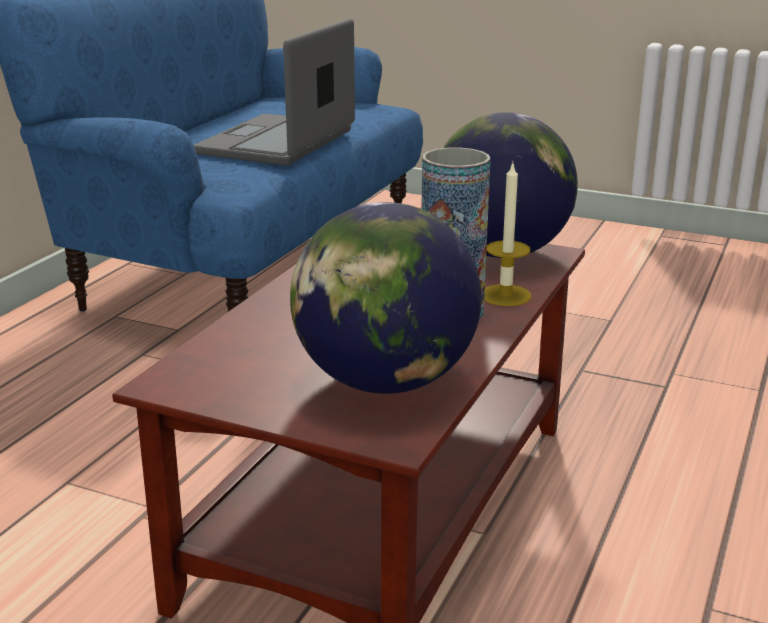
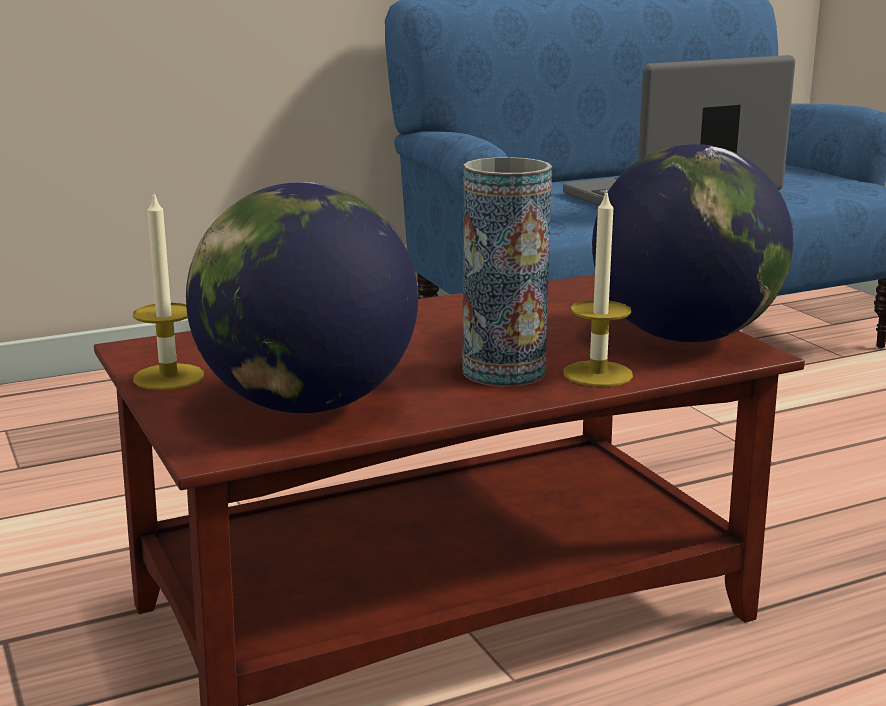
camera: 40 degrees right, 5 degrees down
none -> candle [133,191,204,390]

